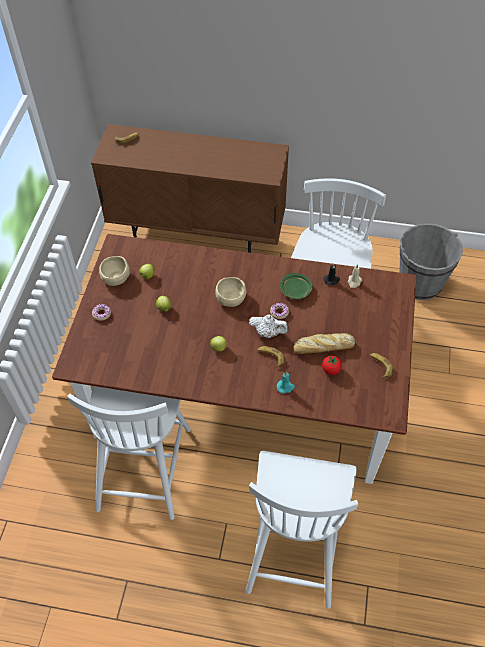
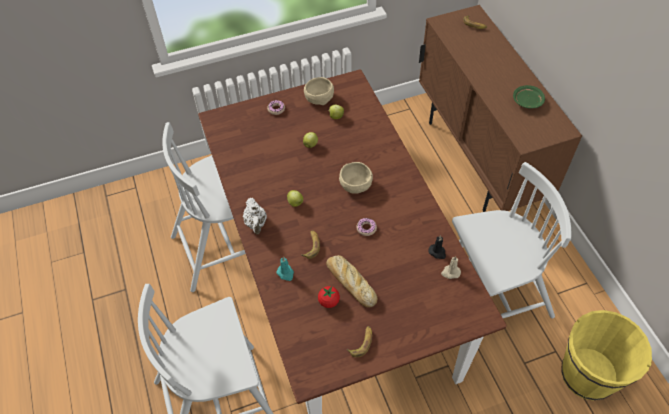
camera: 60 degrees right, 0 degrees up
white teapot [249,314,289,338] -> white teapot moved to [243,198,267,234]
green plate [280,273,313,299] -> green plate moved to [513,85,545,108]
grey bucket [399,223,463,300] -> yellow bucket [561,310,652,401]

